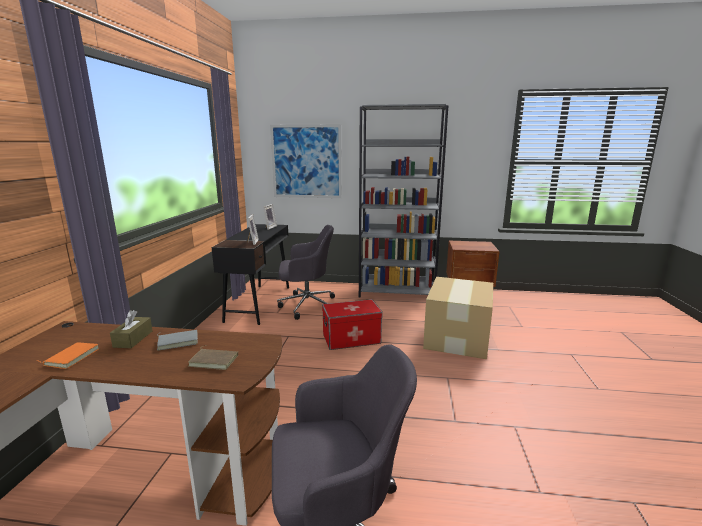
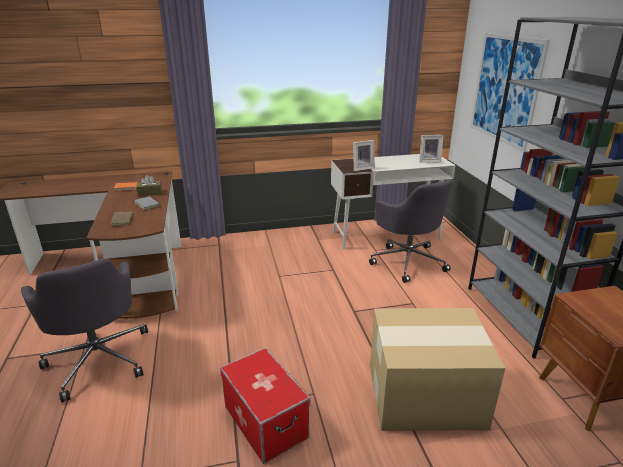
camera: 70 degrees right, 10 degrees up
black desk [212,224,289,325] -> white desk [331,154,456,250]
storage box [322,299,383,350] -> storage box moved to [220,348,310,464]

